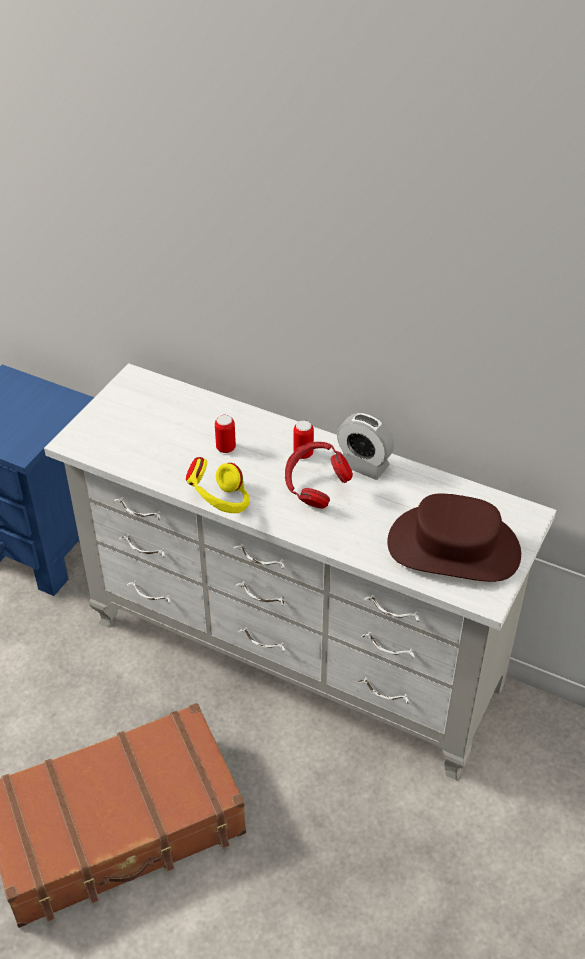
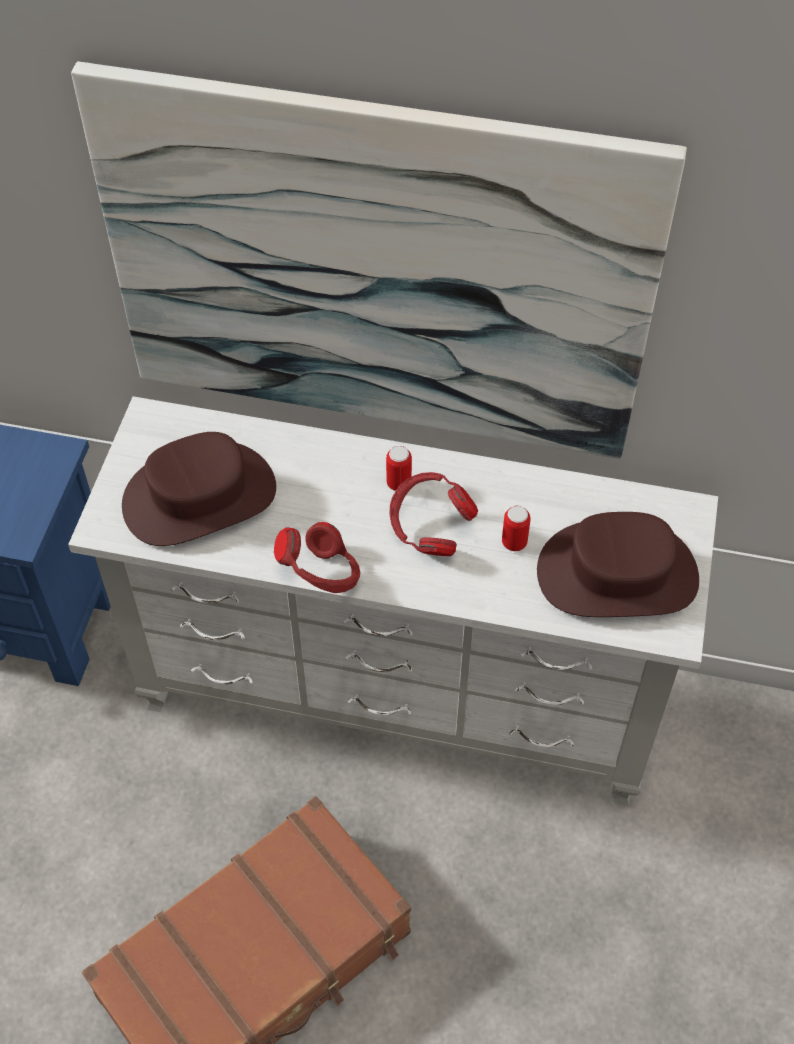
camera: 15 degrees left, 10 degrees up
yellow headphones [186,457,250,513] -> red headphones [274,522,360,593]
can [215,415,236,453] -> can moved to [502,506,531,551]
alarm clock [337,413,394,480] -> none
none -> picture [71,62,687,459]
none -> brown hat [122,432,276,546]

